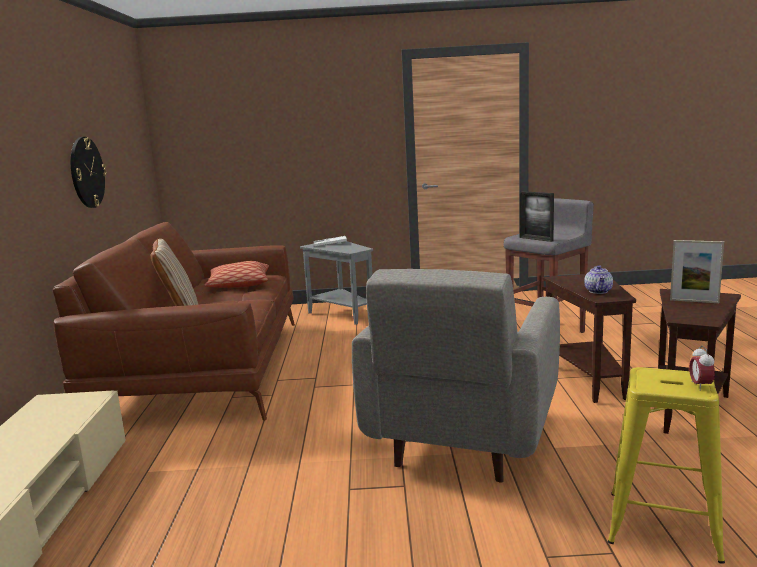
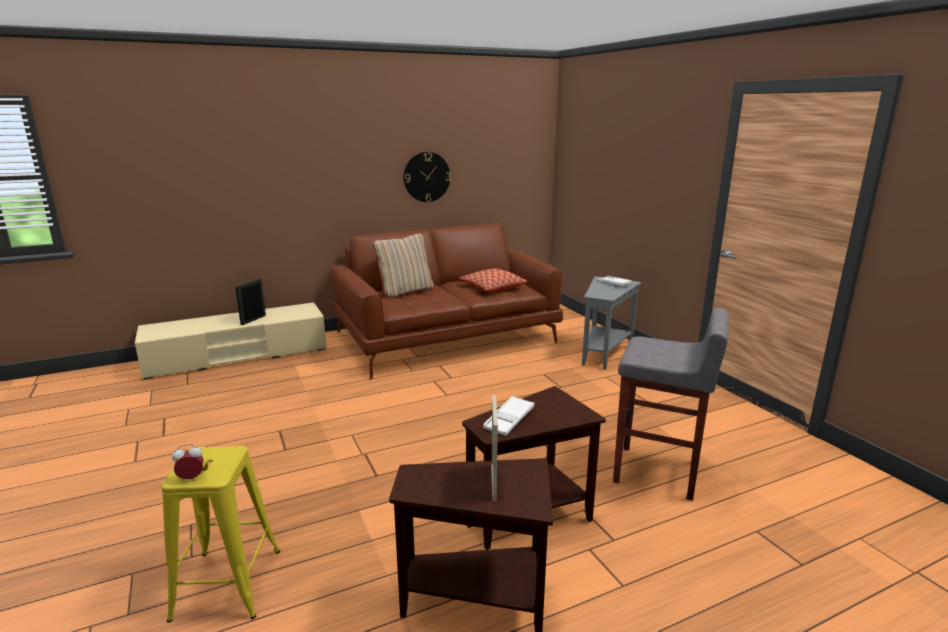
camera: 65 degrees right, 5 degrees up
grey armchair [352,269,560,483] -> none
picture frame [520,191,554,242] -> picture frame moved to [235,279,266,325]
teapot [584,265,613,294] -> white tray [483,396,534,436]

